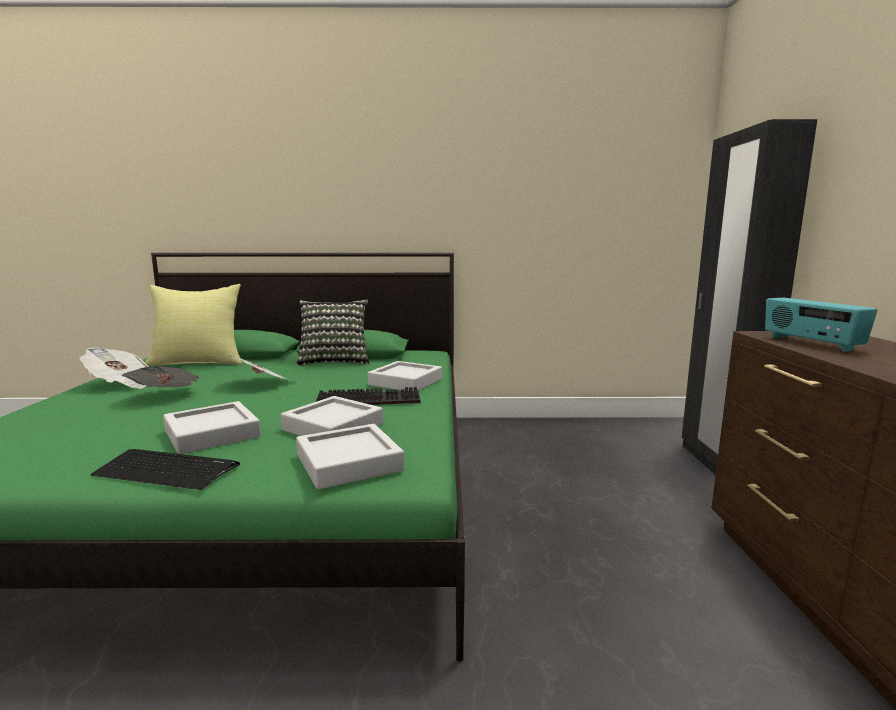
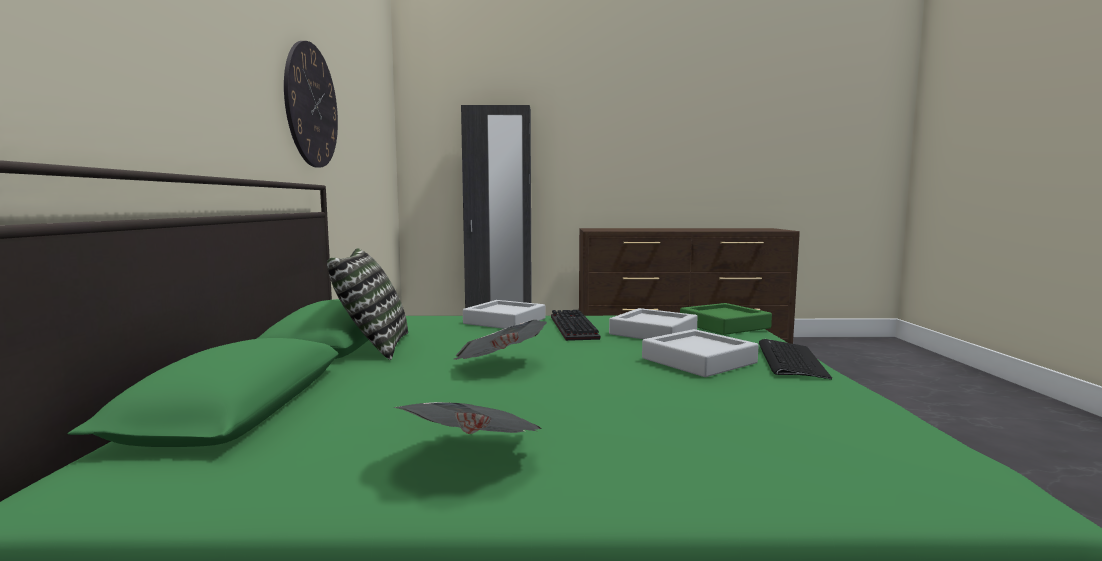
camera: 90 degrees left, 5 degrees down
newspaper [122,366,199,387] -> none
yellow pillow [145,284,242,366] -> none
grey tray [296,424,404,489] -> green tray [680,303,772,335]
radio [765,298,878,352] -> none
none -> wall clock [284,41,338,168]

